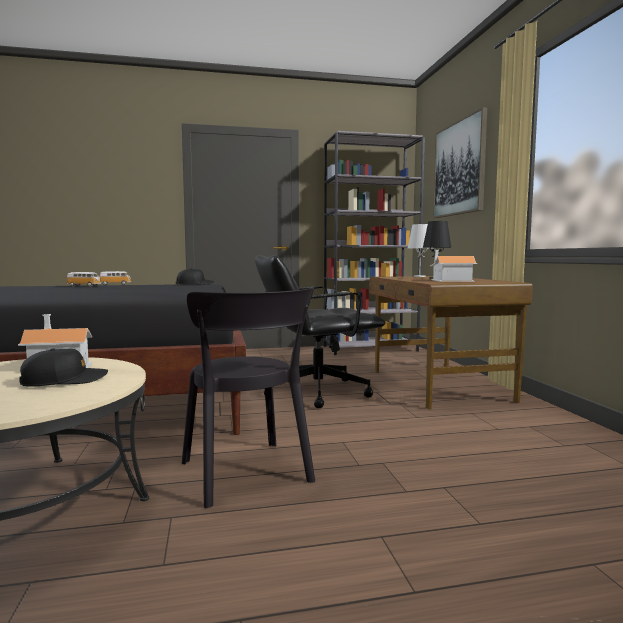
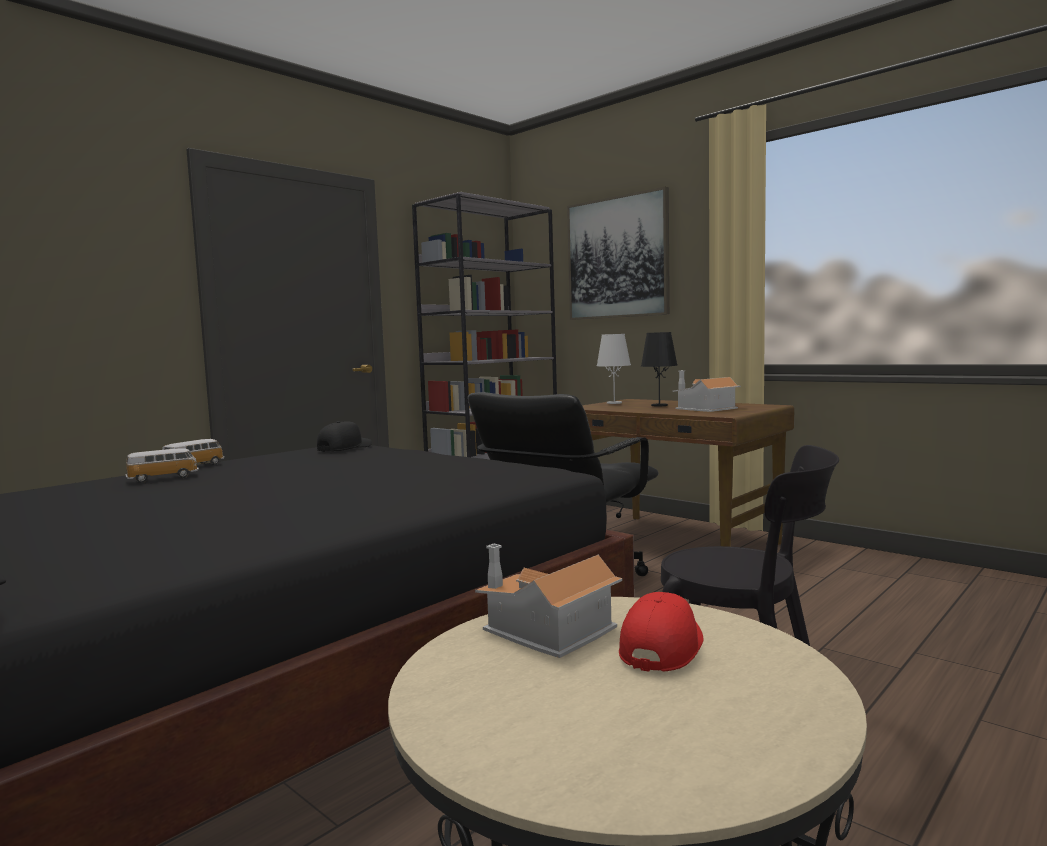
camera: 35 degrees left, 0 degrees up
black cap [19,348,108,387] -> red cap [619,592,704,671]

